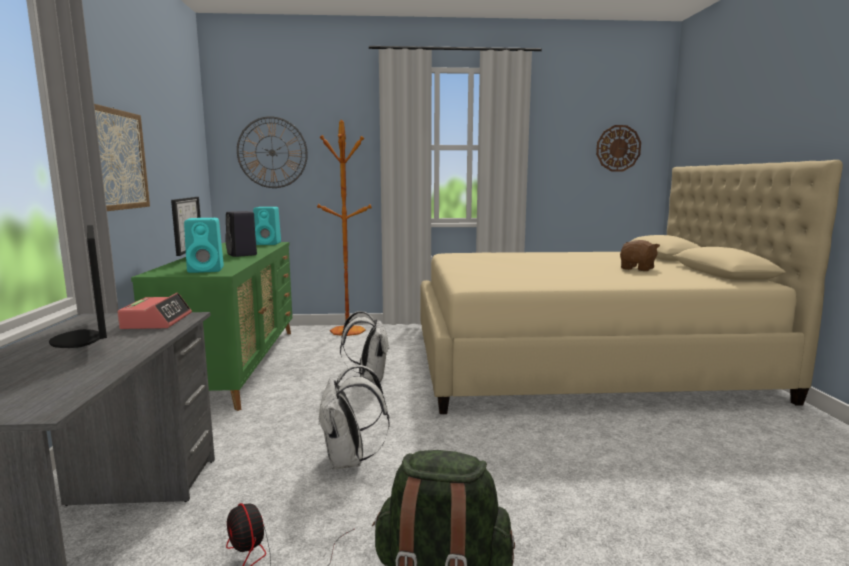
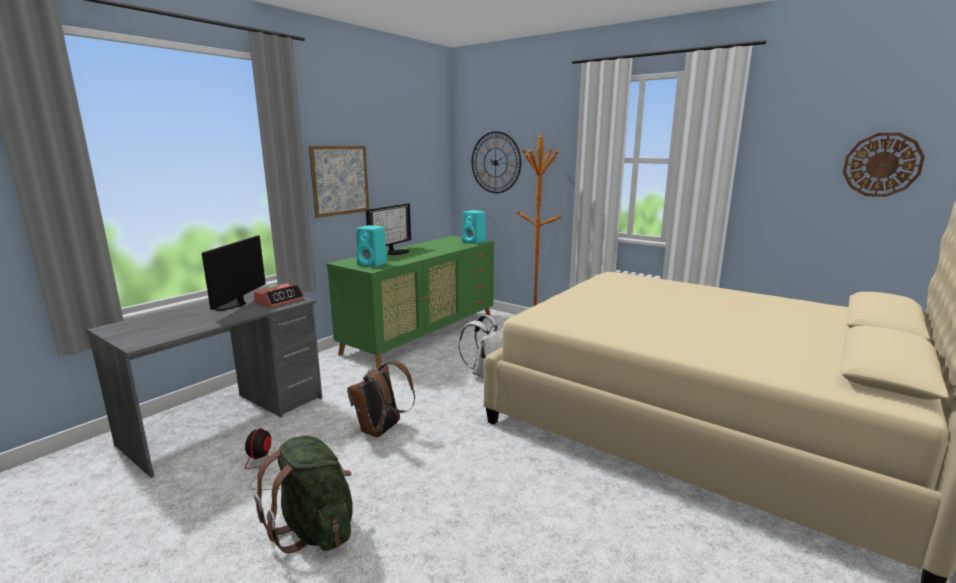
camera: 40 degrees right, 5 degrees up
black speaker [225,211,257,257] -> none
white backpack [318,365,390,469] -> brown backpack [347,361,415,437]
brown plush toy [620,240,660,271] -> none

